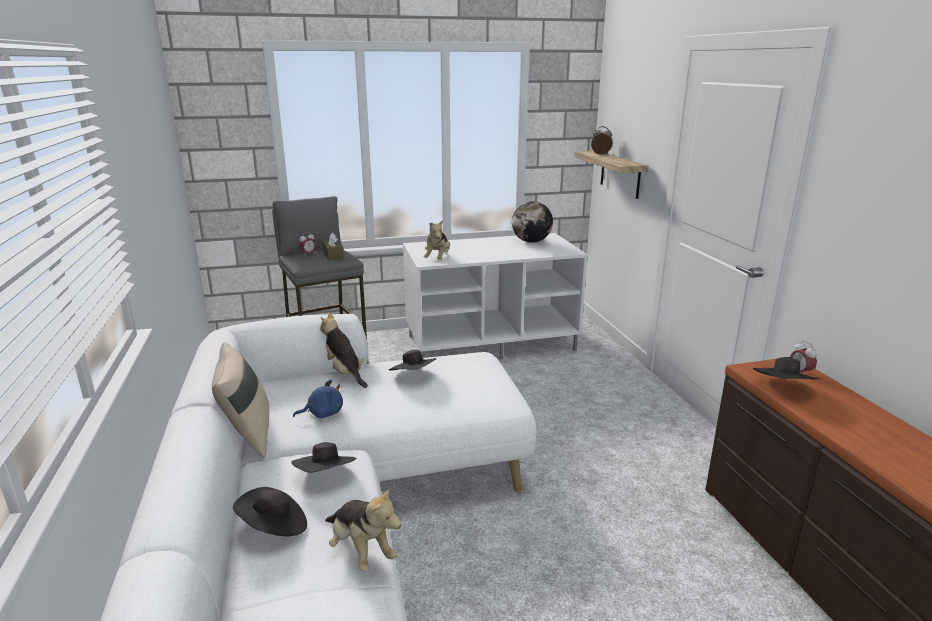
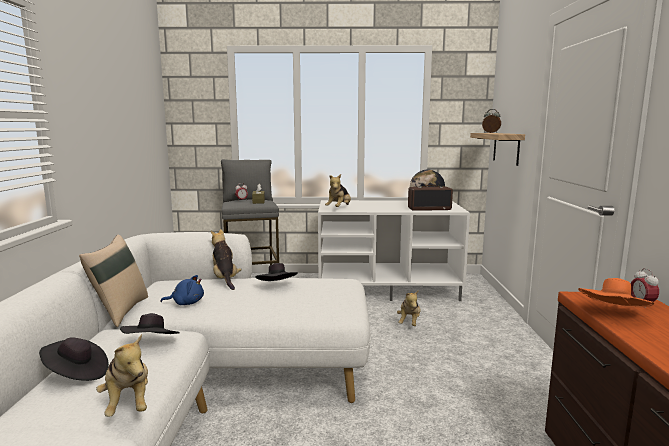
camera: 15 degrees right, 10 degrees down
black hat [753,357,820,379] -> orange hat [578,278,654,307]
none -> plush toy [397,290,421,326]
none -> radio [408,185,453,211]

